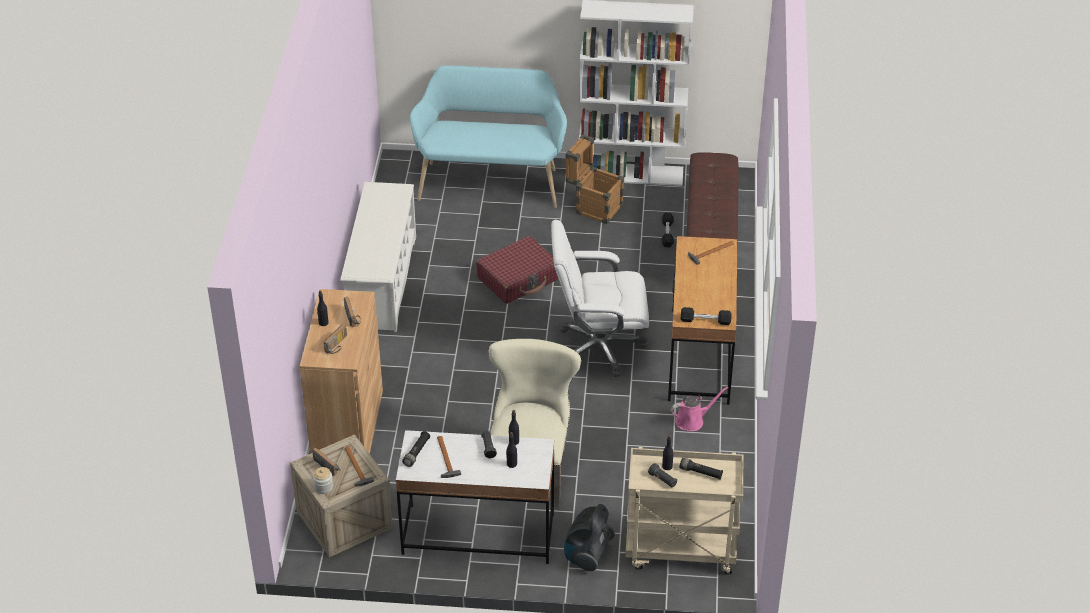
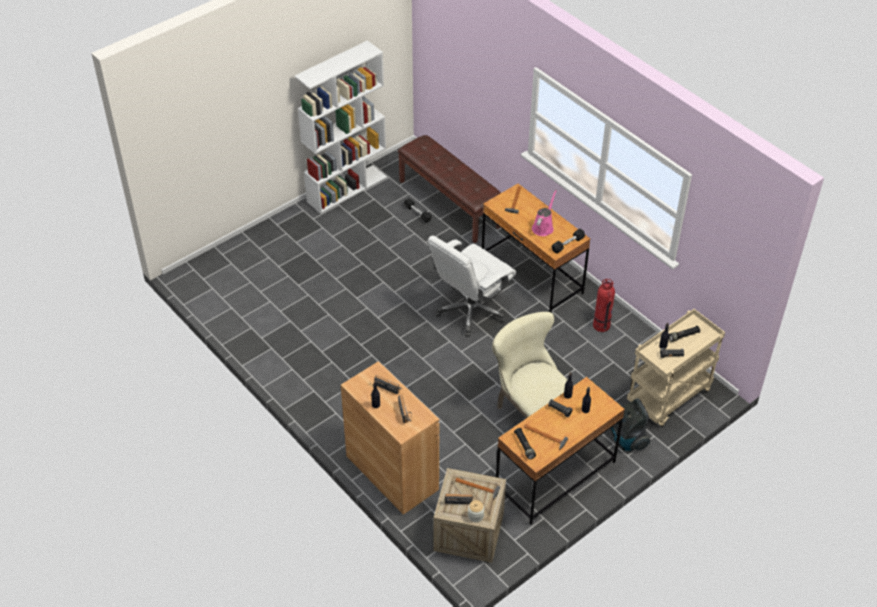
camera: 45 degrees left, 5 degrees up
white shoe rack [340,182,416,332] -> none
white desk [396,430,554,564] -> brown desk [496,377,625,525]
turquoise bench [410,65,567,208] -> none
red suitcase [476,236,558,304] -> none
crate [565,134,624,224] -> none
pink watering can [671,387,728,431] -> pink watering can moved to [532,190,557,236]
none -> fire extinguisher [593,279,615,332]

